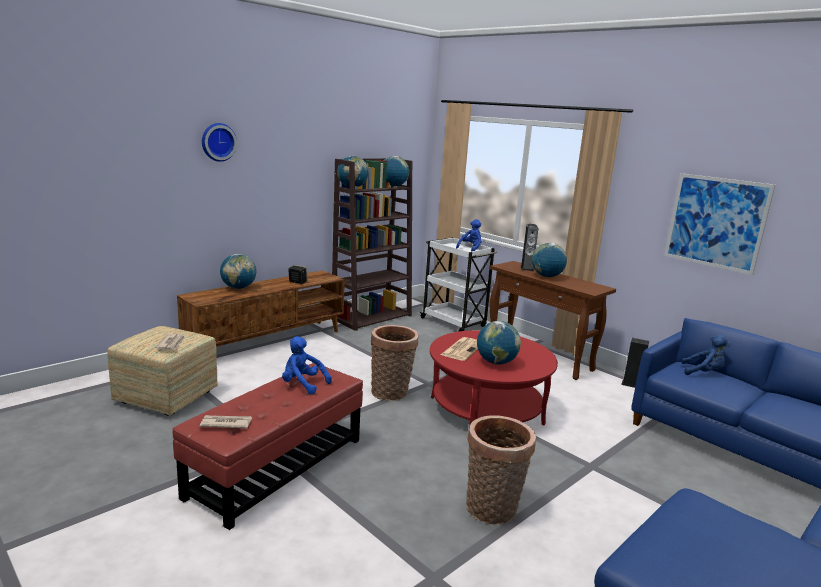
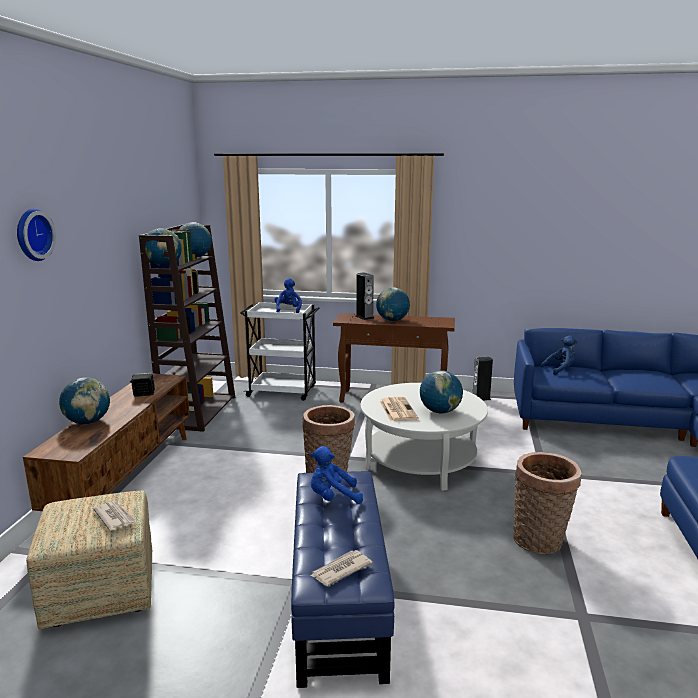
camera: 35 degrees left, 0 degrees up
red ottoman [172,363,363,530] -> blue ottoman [291,471,395,688]
red coffee table [430,330,558,433] -> white coffee table [361,383,488,491]
picture [664,173,775,275] -> none

